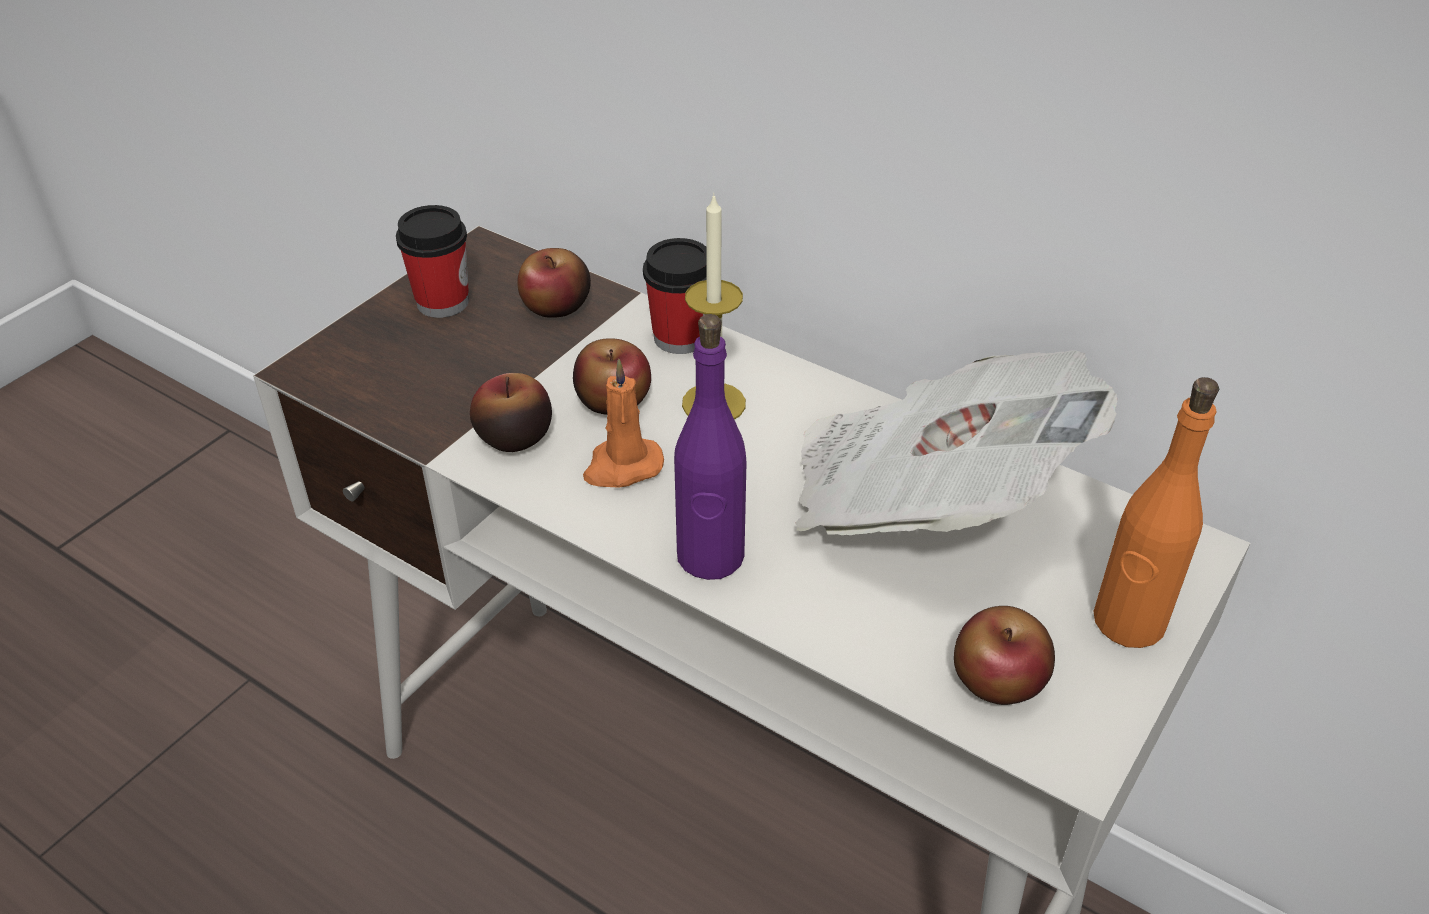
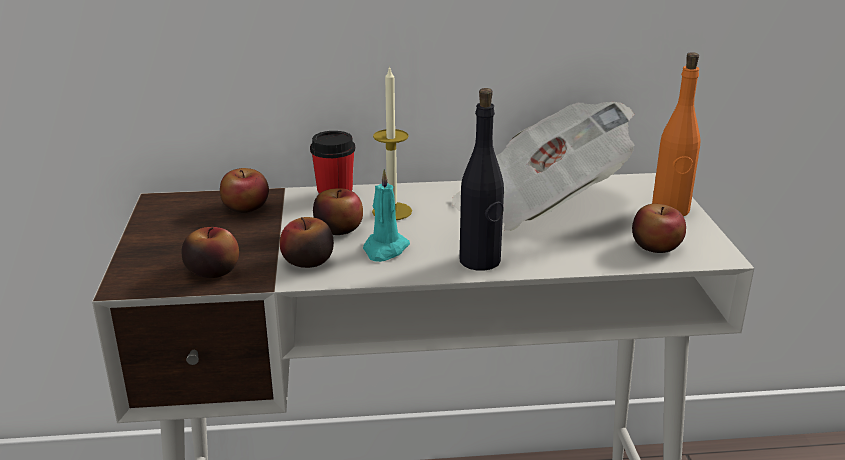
camera: 40 degrees left, 15 degrees down
cup [396,205,469,318] -> none
orange candle [583,359,664,488] -> turquoise candle [363,169,410,262]
purple bottle [674,314,747,580] -> black bottle [459,88,504,271]
none -> apple [182,227,239,278]

